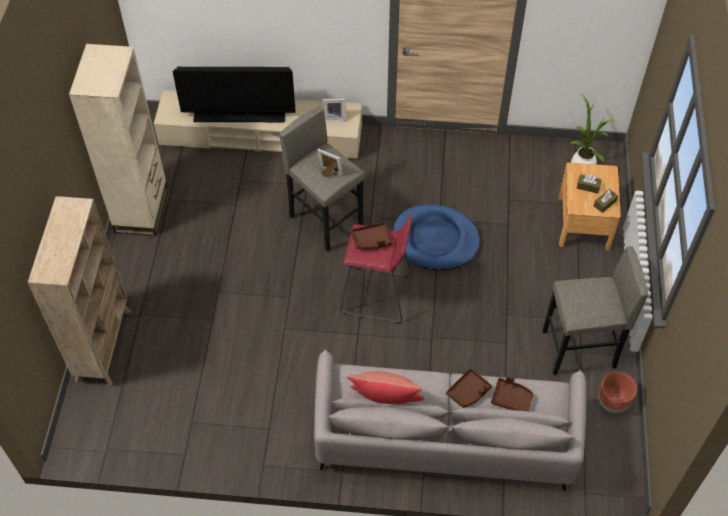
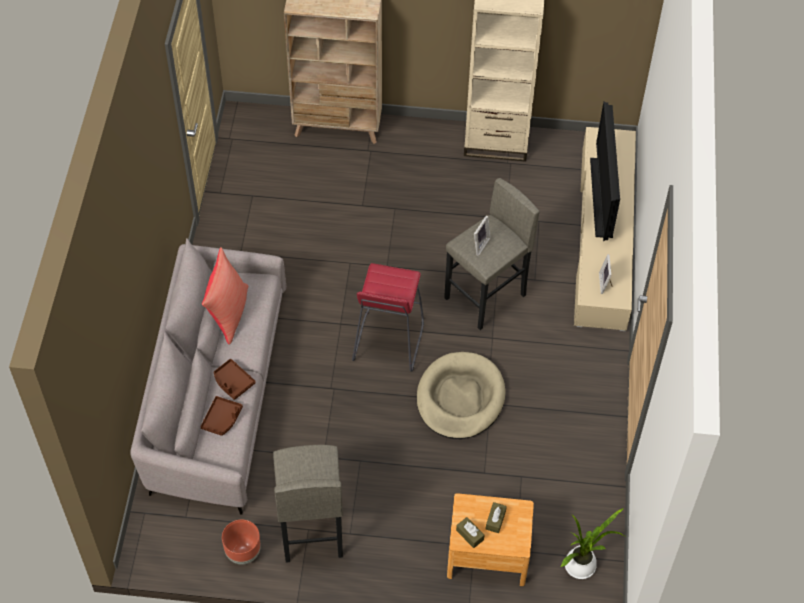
camera: 90 degrees right, 0 degrees up
brown tray [351,222,392,250] -> none
blue dog bed [393,204,480,271] -> beige dog bed [417,352,506,439]

